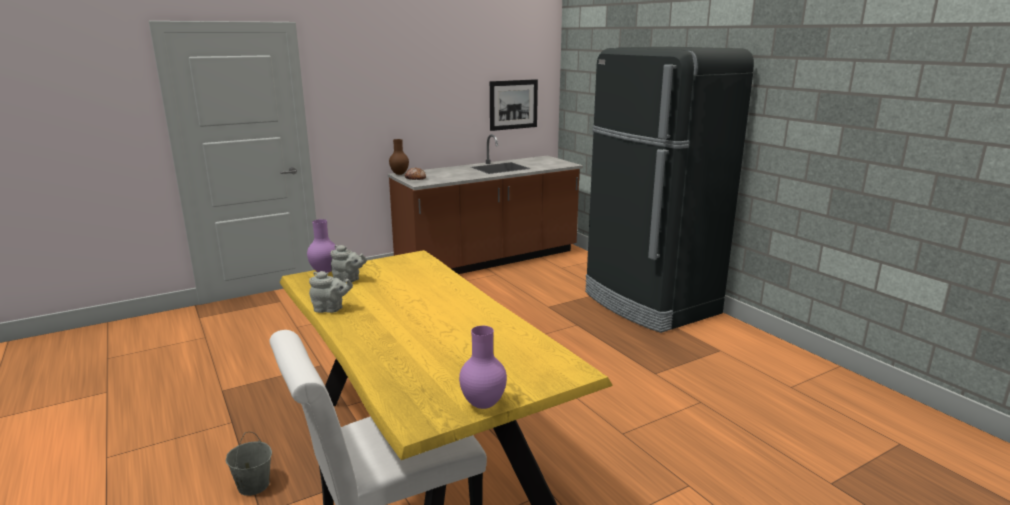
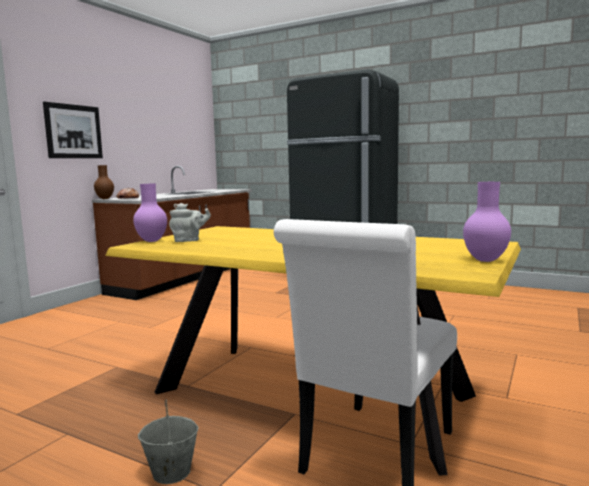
camera: 30 degrees left, 10 degrees down
grey teapot [309,271,353,313] -> none
picture [490,79,538,131] -> picture moved to [43,101,103,158]

